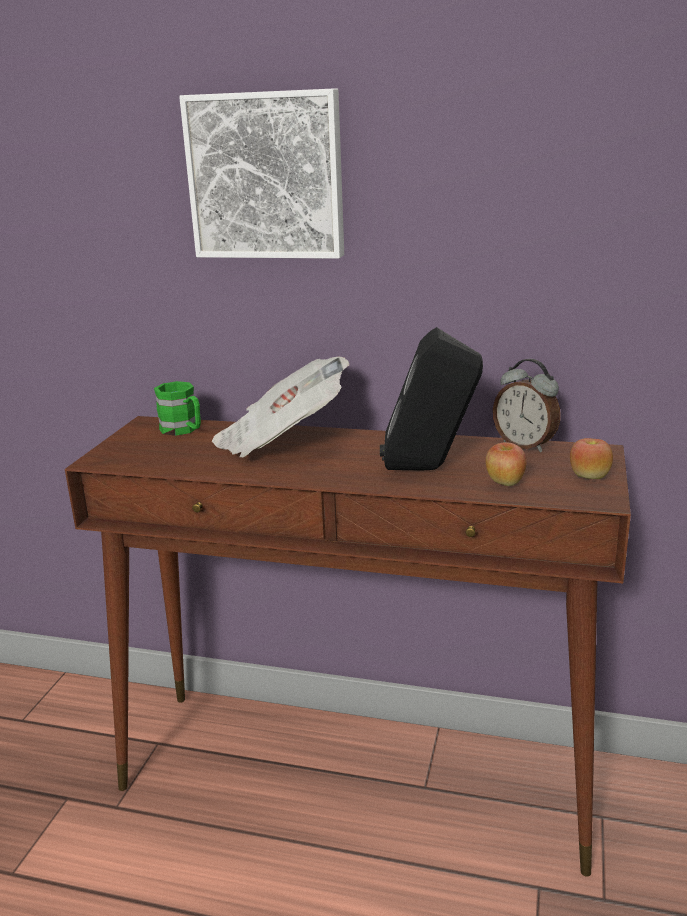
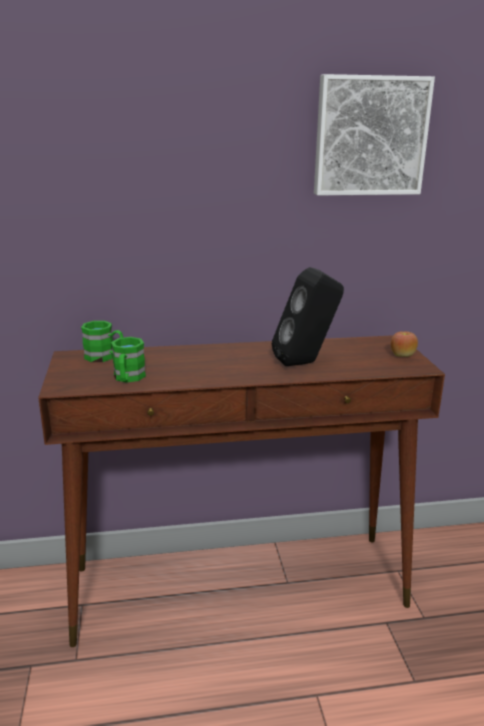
camera: 25 degrees left, 0 degrees up
picture [179,89,344,259] -> picture moved to [314,74,435,195]
newspaper [212,357,350,457] -> none
apple [486,442,527,486] -> none
alarm clock [493,359,561,452] -> none
none -> green mug [111,337,146,383]

